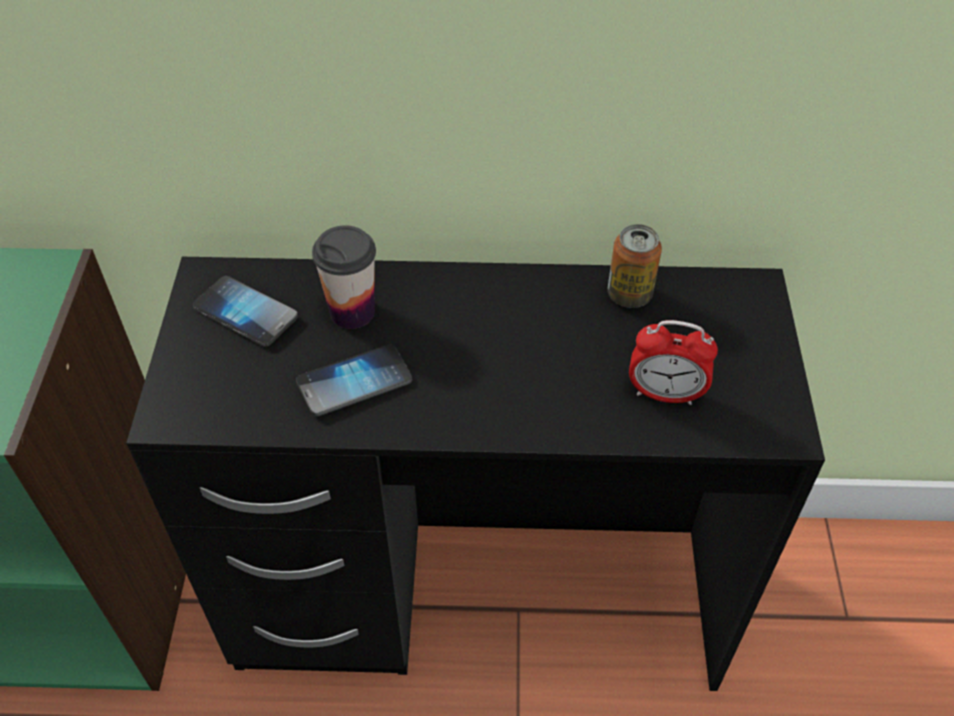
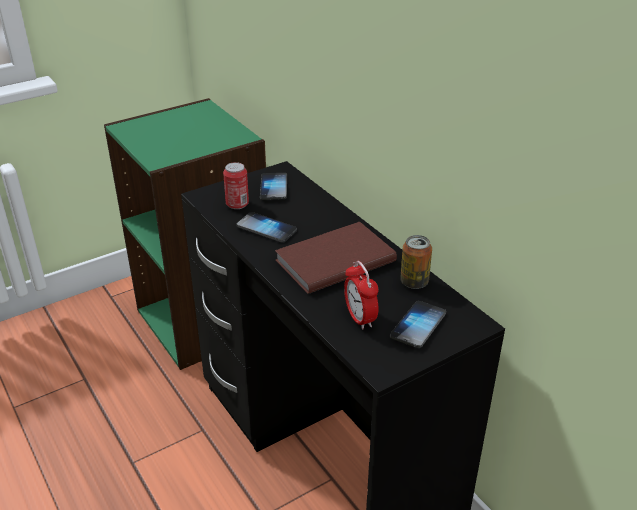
camera: 55 degrees right, 15 degrees down
cup [312,225,376,329] -> none
none -> can [223,162,249,209]
none -> brown book [275,222,397,294]
none -> phone [390,301,446,348]

